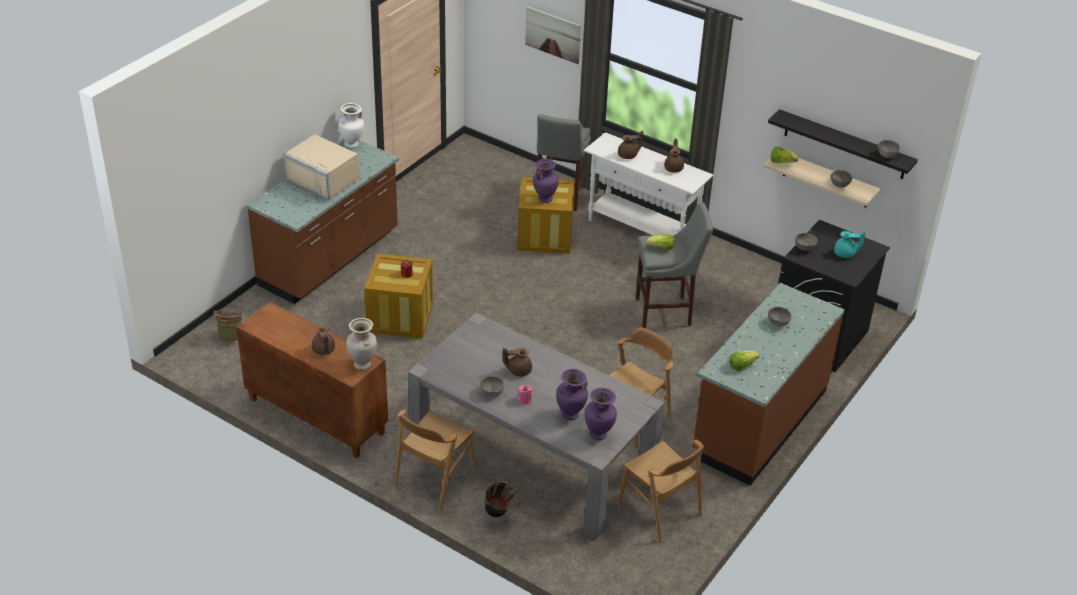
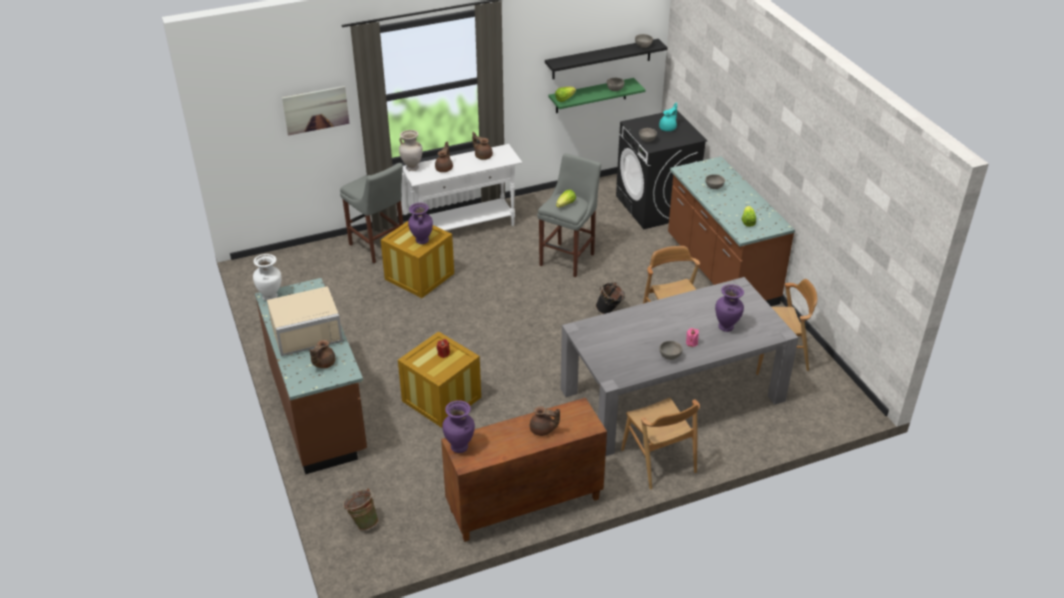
camera: 55 degrees left, 0 degrees up
beige vase [346,318,377,370] -> beige vase moved to [399,130,423,171]
black bucket [483,481,517,518] -> black bucket moved to [596,282,625,314]
brown teapot [503,348,532,377] -> brown teapot moved to [310,340,335,369]
purple vase [585,387,617,440] -> purple vase moved to [442,400,475,453]
beige shelf [763,157,880,207] -> green shelf [549,78,646,113]

